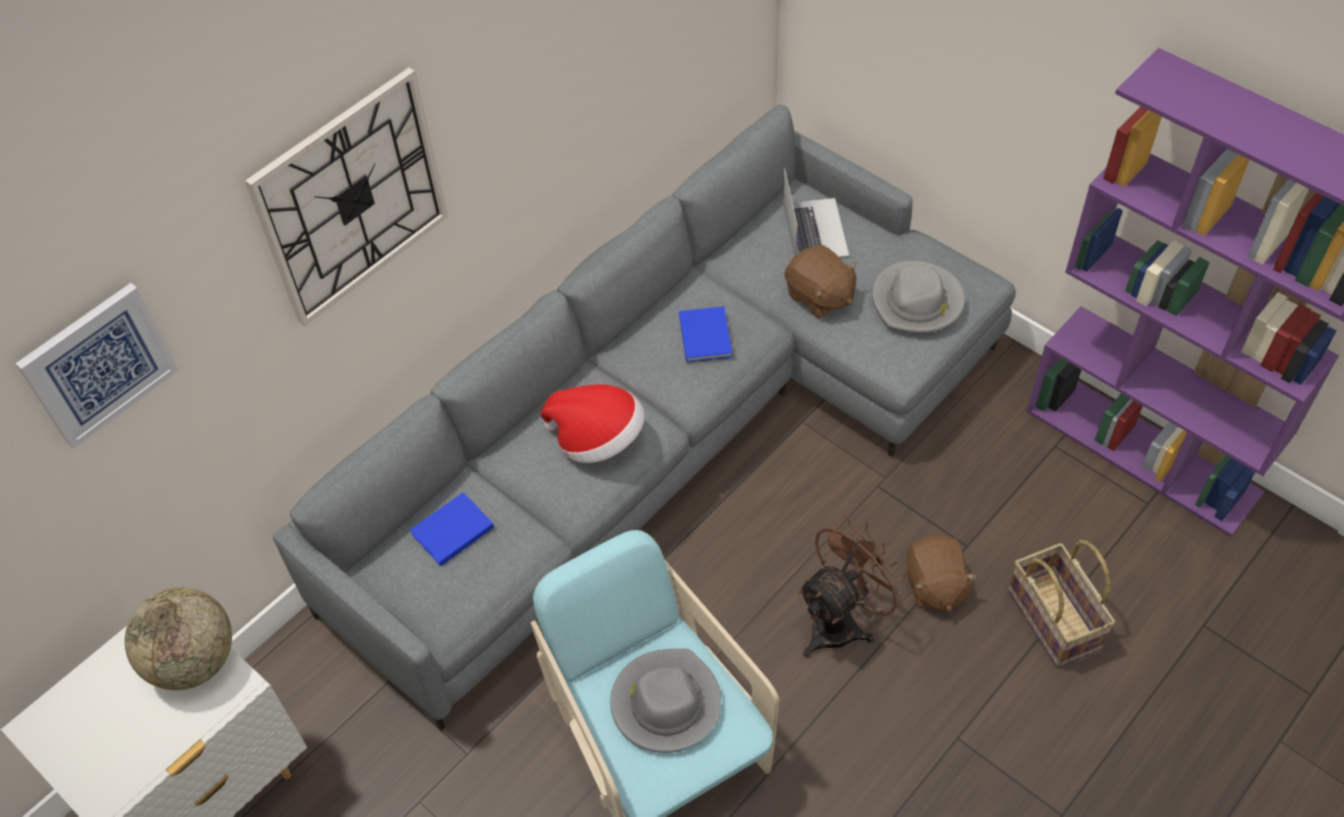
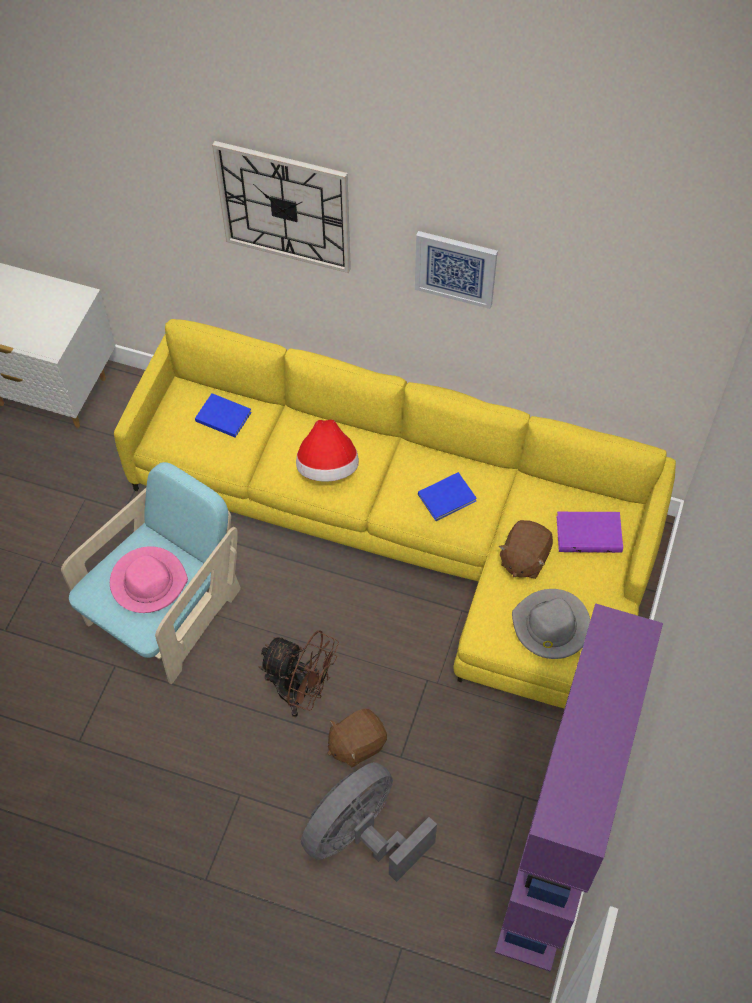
camera: 65 degrees right, 5 degrees up
picture [15,283,179,449] -> picture moved to [415,231,498,309]
globe [125,587,232,690] -> none
grey sofa [273,104,1016,731] -> yellow sofa [114,319,676,709]
grey hat [610,648,721,753] -> pink hat [110,546,188,613]
laptop [783,168,849,257] -> purple book [556,511,623,553]
basket [1008,540,1116,668] -> grey fan [301,762,437,882]

